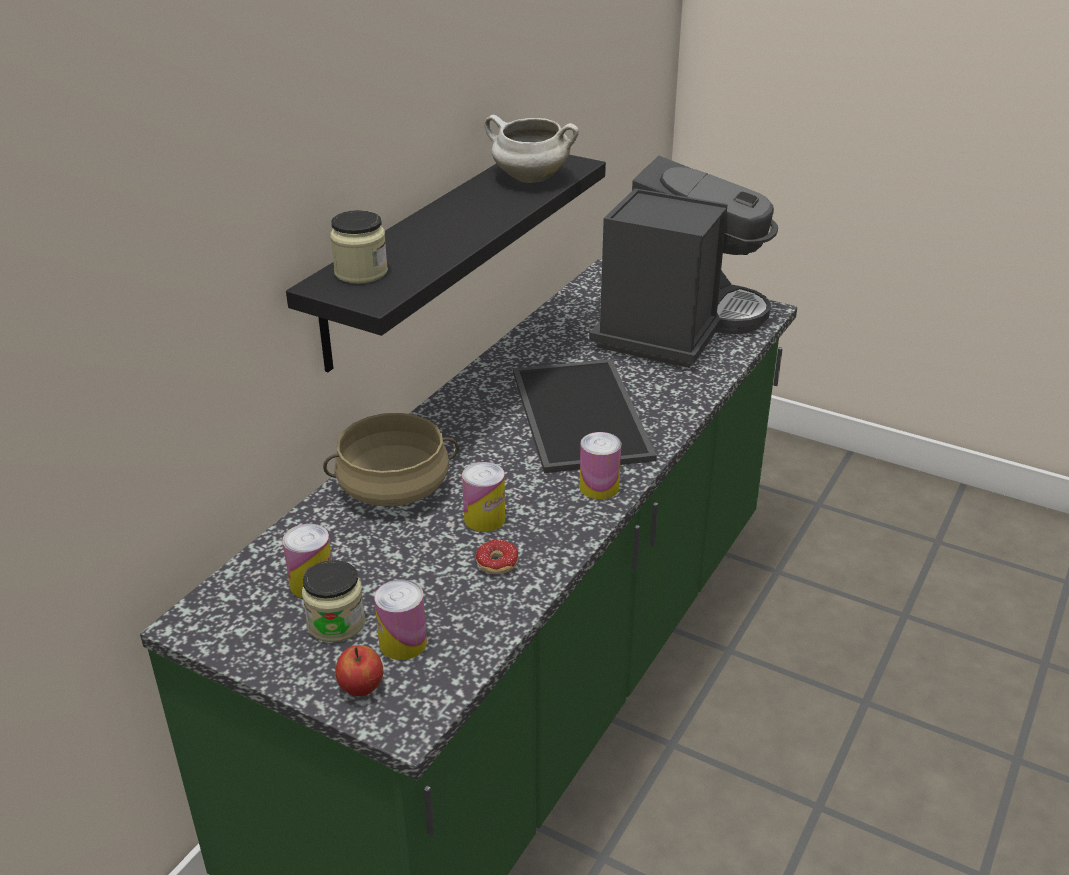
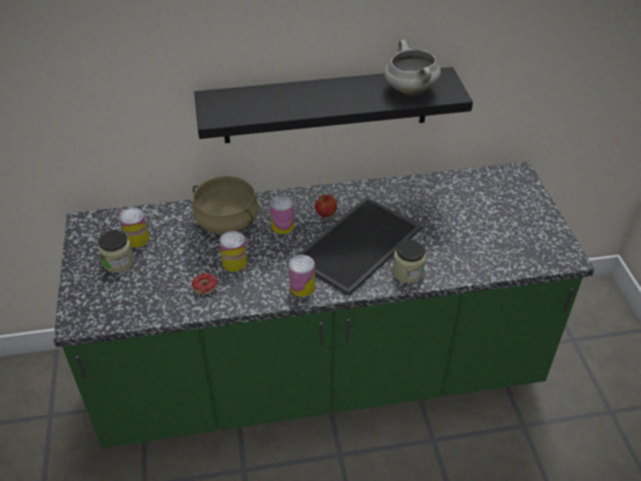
camera: 50 degrees right, 10 degrees up
jar [330,210,388,284] -> jar moved to [393,240,426,283]
apple [335,645,383,696] -> apple moved to [315,194,337,218]
can [374,579,427,660] -> can moved to [270,195,295,234]
coffee machine [589,156,778,368] -> none

